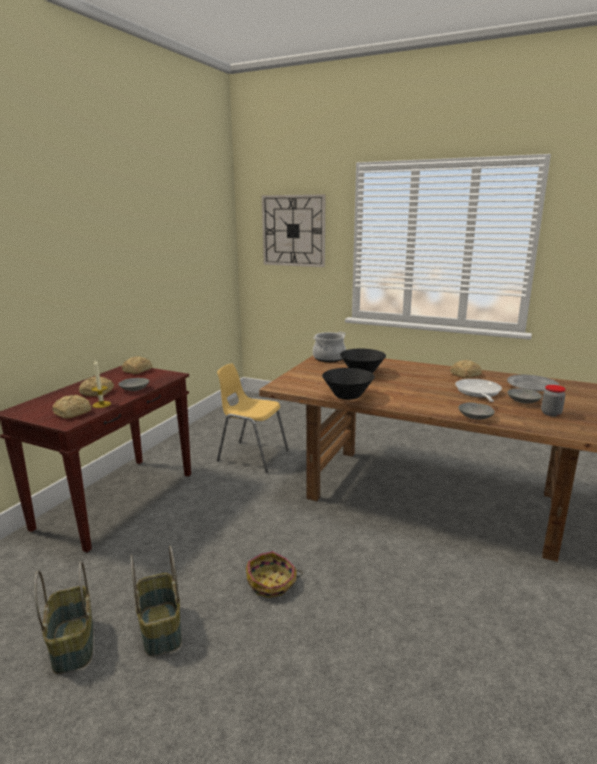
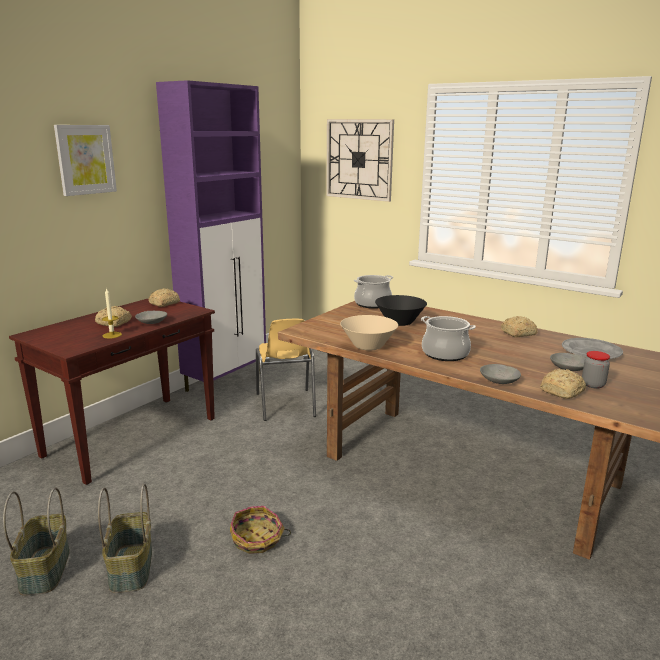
camera: 10 degrees right, 0 degrees up
bread [52,395,91,419] -> bread moved to [540,369,586,399]
yellow chair [217,363,289,472] -> yellow chair turned 135 degrees counterclockwise [256,319,316,421]
black bowl [322,368,375,400] -> beige bowl [340,315,398,351]
frying pan [455,379,502,402] -> none
none -> picture [54,125,117,196]
none -> purple cabinet [156,80,266,392]
none -> cooking pot [421,316,476,361]

